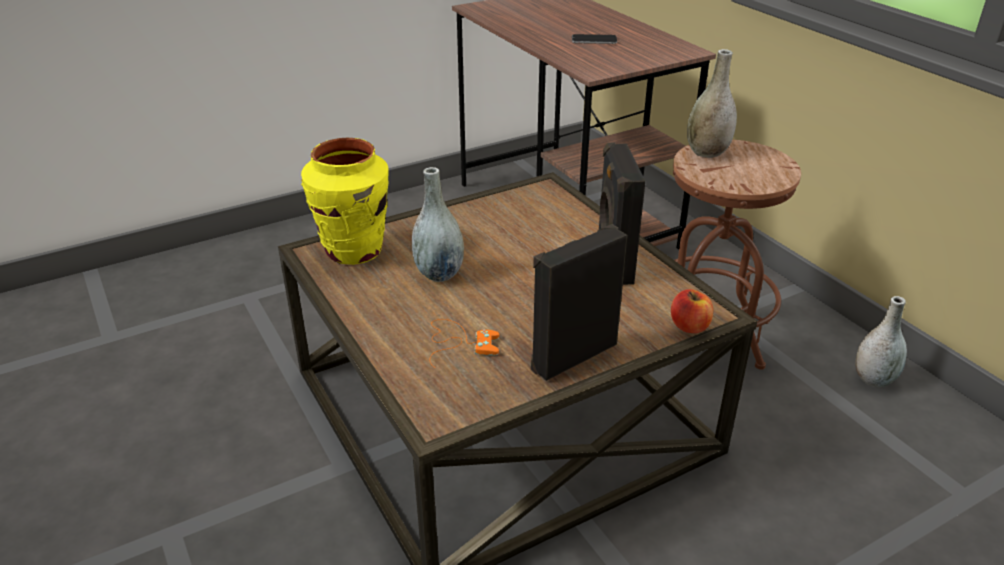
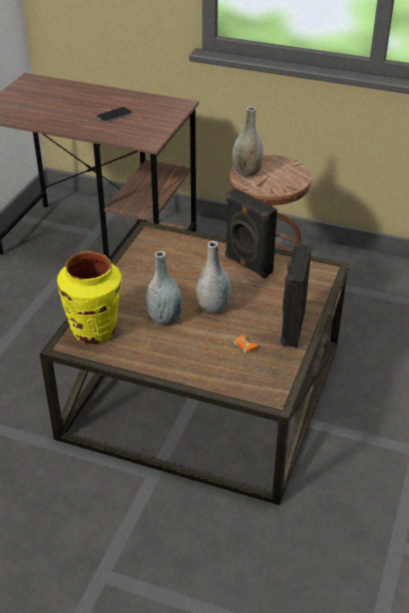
camera: 40 degrees left, 5 degrees up
apple [671,289,713,333] -> none
grey vase [855,296,907,387] -> grey vase moved to [195,241,231,314]

